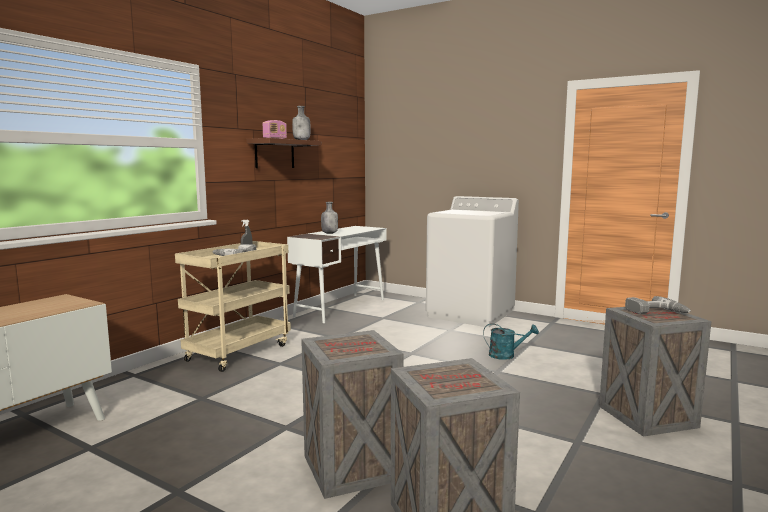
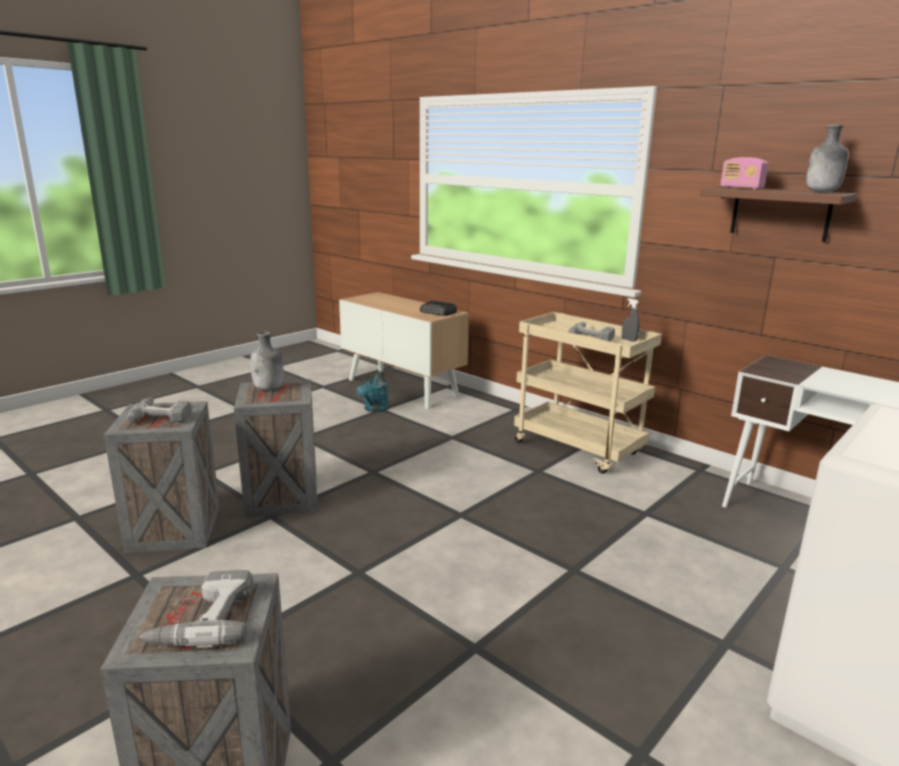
camera: 100 degrees right, 10 degrees up
grey bottle [321,202,338,234] -> grey bottle moved to [250,331,283,391]
turquoise watering can [483,323,539,360] -> turquoise watering can moved to [357,372,389,413]
none -> power drill [127,397,191,423]
none -> radio [420,300,457,316]

